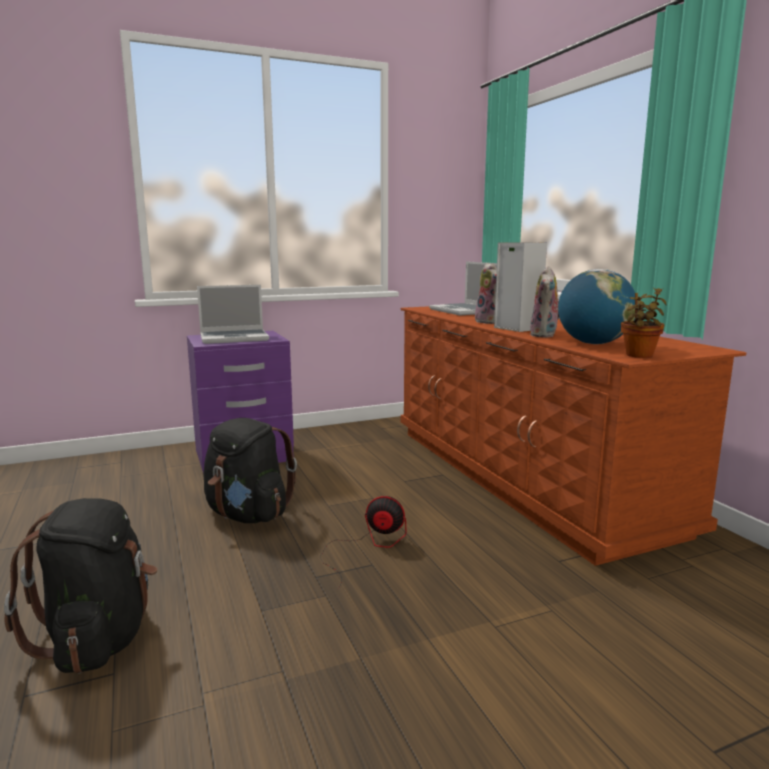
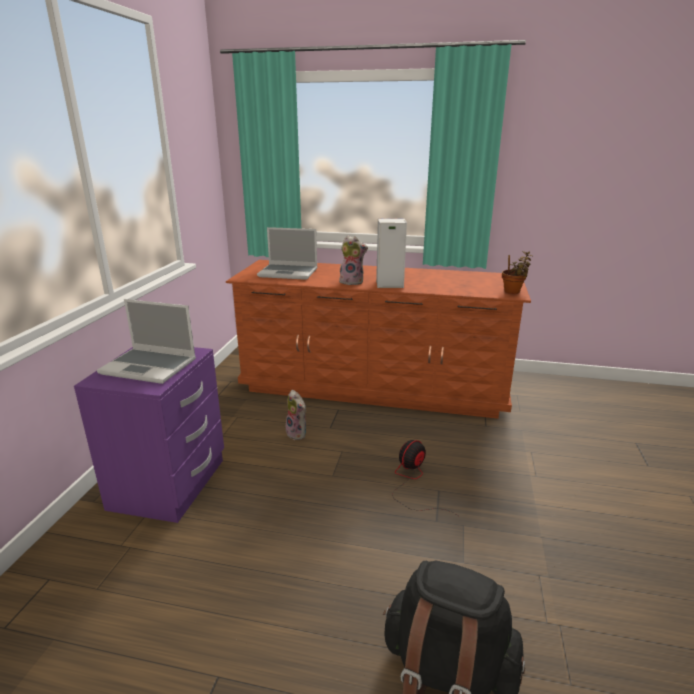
camera: 55 degrees left, 10 degrees up
laptop [197,285,269,344] -> laptop turned 90 degrees clockwise [97,299,196,384]
black backpack [203,418,297,523] -> none
plush toy [530,266,559,338] -> plush toy moved to [286,390,306,440]
globe [558,269,635,344] -> none

